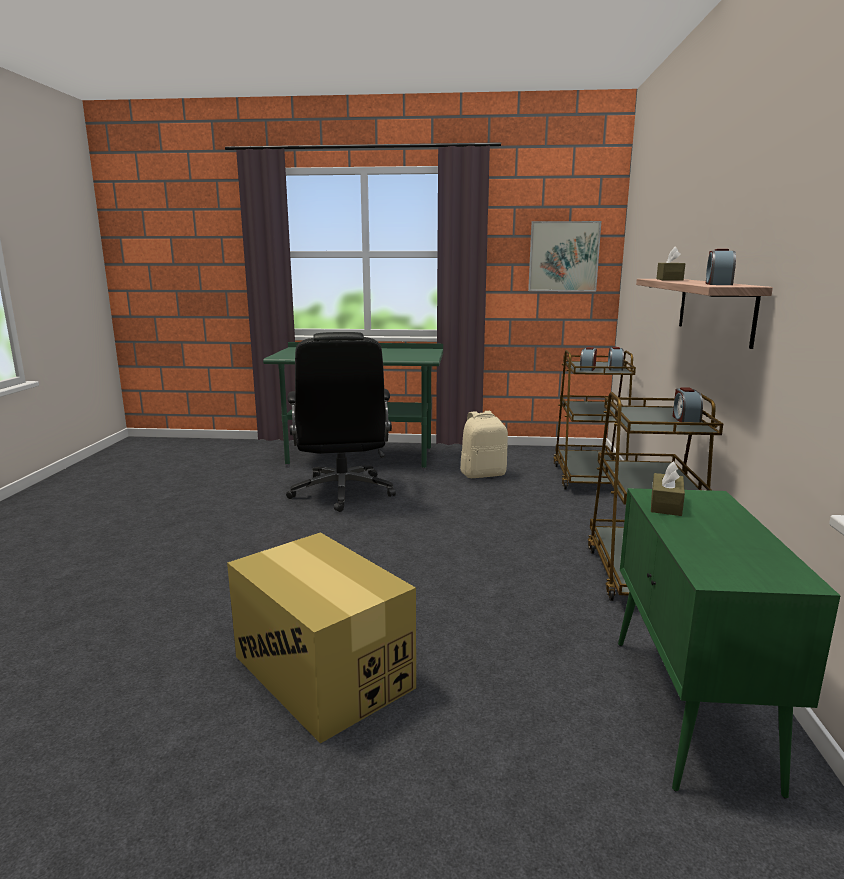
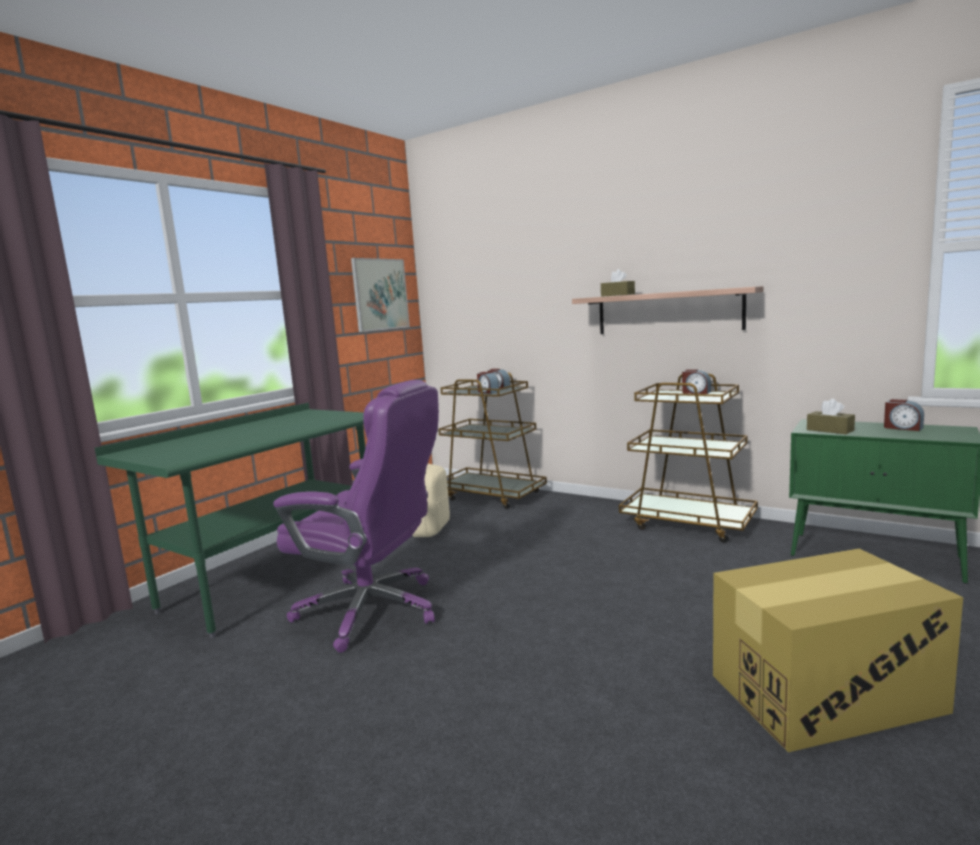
camera: 60 degrees left, 5 degrees down
black office chair [286,332,396,512] -> purple office chair [273,380,439,653]
alarm clock [706,249,736,285] -> alarm clock moved to [884,399,924,431]

